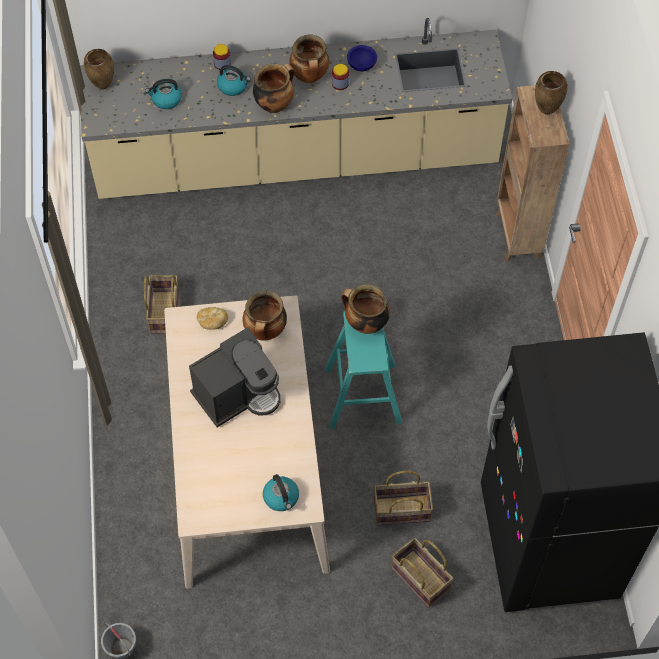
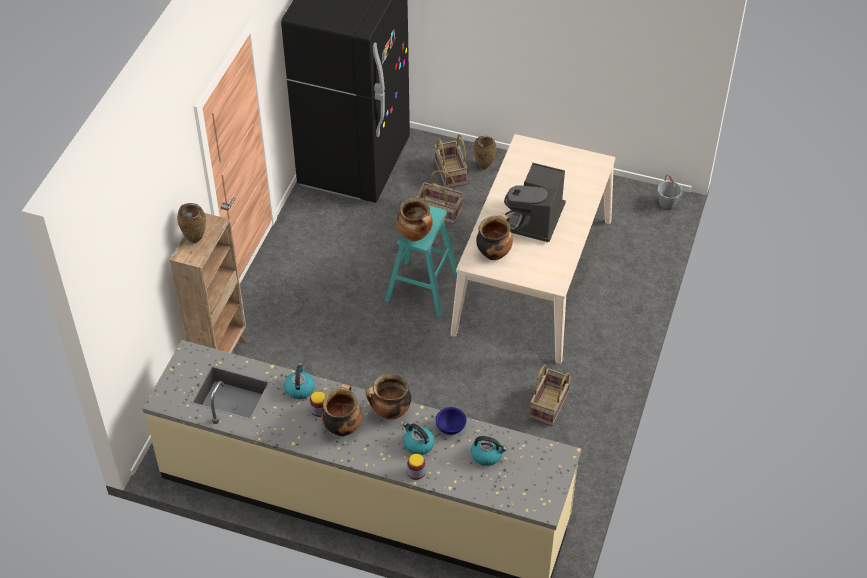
camera: 155 degrees left, 10 degrees down
brown vase [84,49,114,90] -> brown vase moved to [474,136,497,169]
coffee machine [189,327,280,427] -> coffee machine turned 60 degrees counterclockwise [504,163,566,242]
bread [197,307,228,329] -> none
kettle [263,474,299,511] -> kettle moved to [284,363,315,399]
blue bowl [347,45,377,71] -> blue bowl moved to [436,407,467,435]

